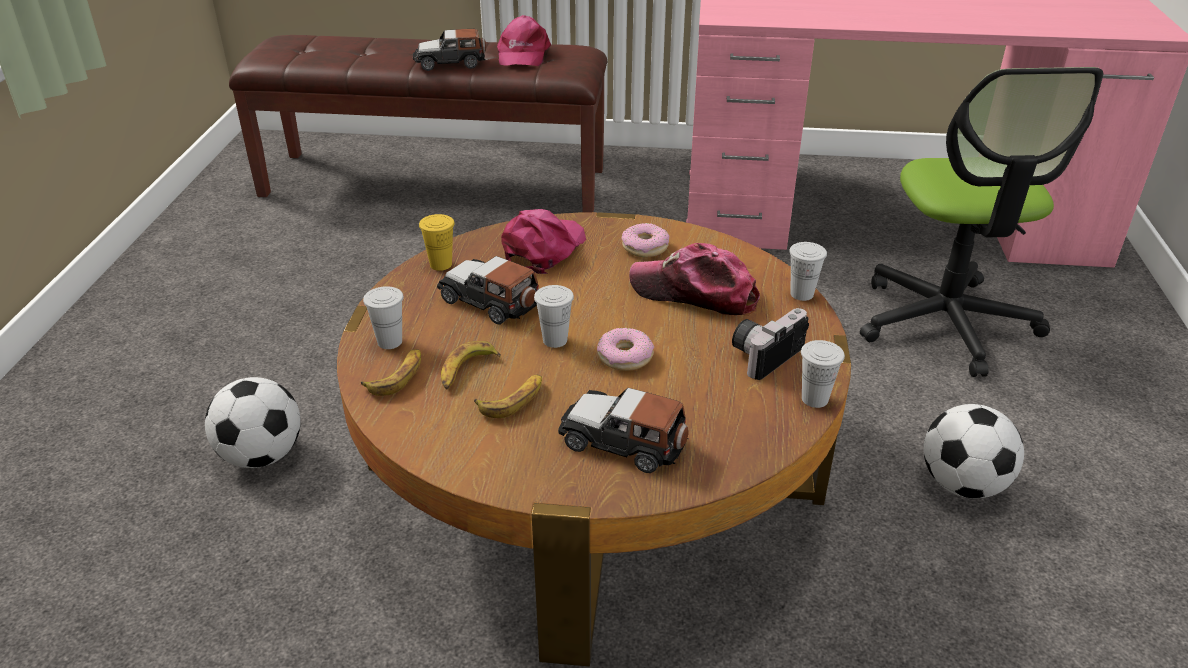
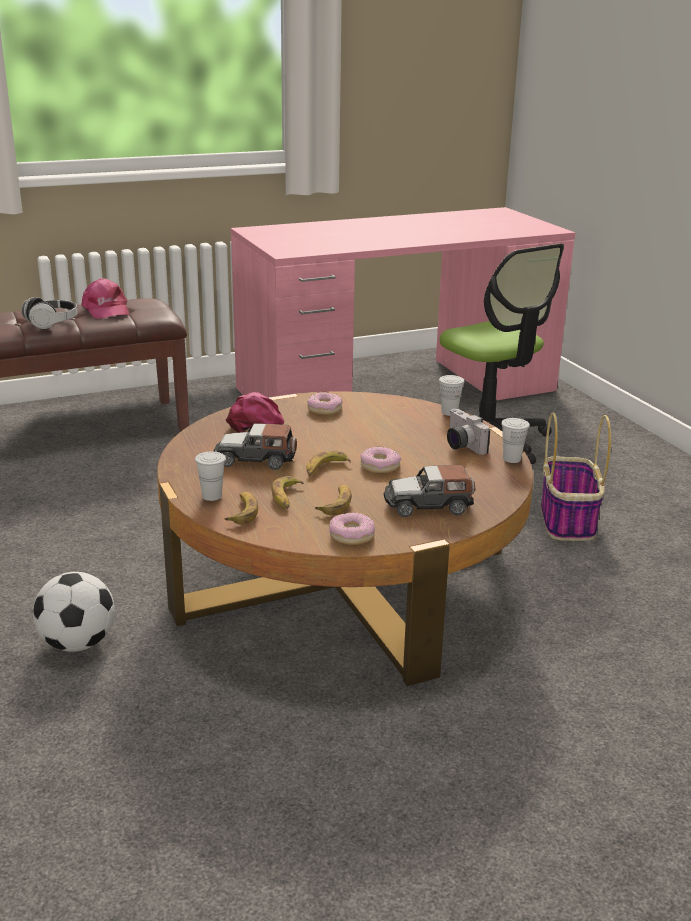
camera: 30 degrees left, 10 degrees down
toy car [413,29,486,71] -> headphones [21,297,78,329]
yellow cup [419,214,455,271] -> none
white cup [534,285,574,348] -> banana [306,451,351,476]
cap [629,243,760,315] -> none
camera [732,308,809,380] -> camera turned 45 degrees counterclockwise [447,409,490,455]
football [924,404,1024,499] -> basket [541,412,611,541]
none -> donut [329,513,375,545]

